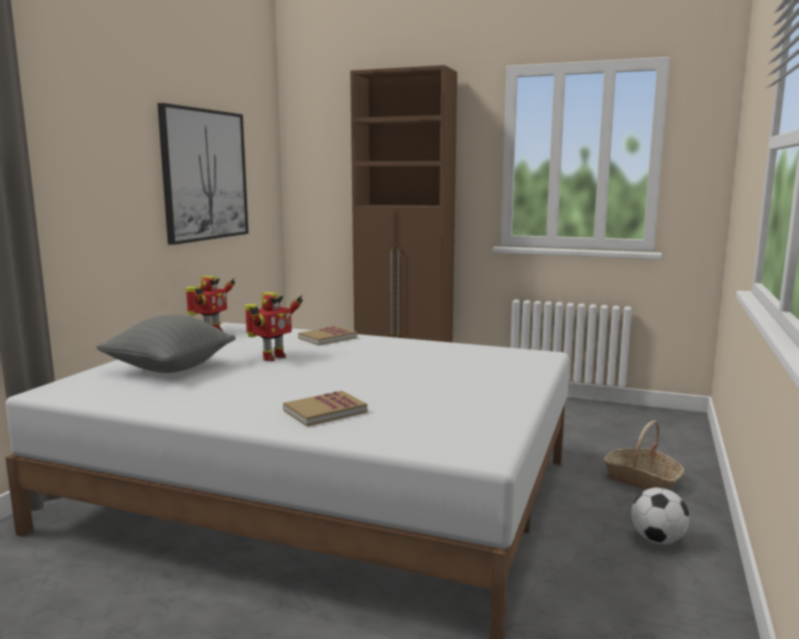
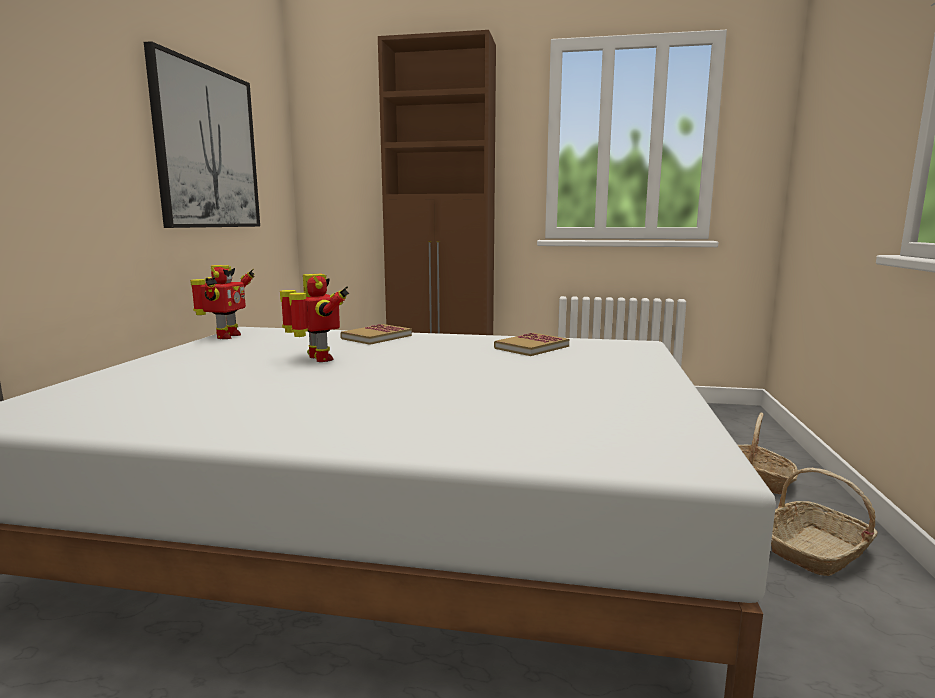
camera: 10 degrees left, 0 degrees up
grey pillow [96,315,236,373] -> none
toy robot [245,292,303,361] -> toy robot turned 60 degrees counterclockwise [280,274,349,362]
book [283,391,367,426] -> book moved to [494,333,569,356]
football [631,487,690,544] -> basket [771,468,878,576]

